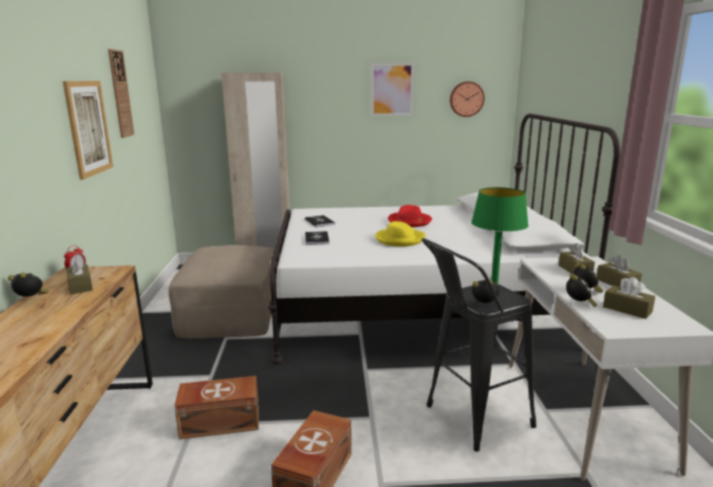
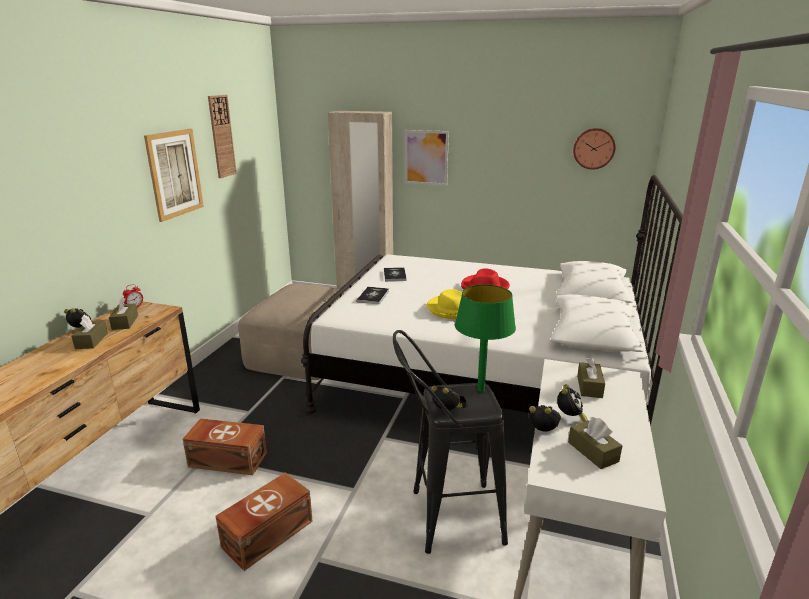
camera: 20 degrees right, 5 degrees up
picture [371,63,414,116] -> picture moved to [405,130,449,186]
alarm clock [566,274,597,307] -> alarm clock turned 90 degrees counterclockwise [529,405,561,431]
brown tissue box [597,255,642,287] -> brown tissue box moved to [71,315,108,349]

